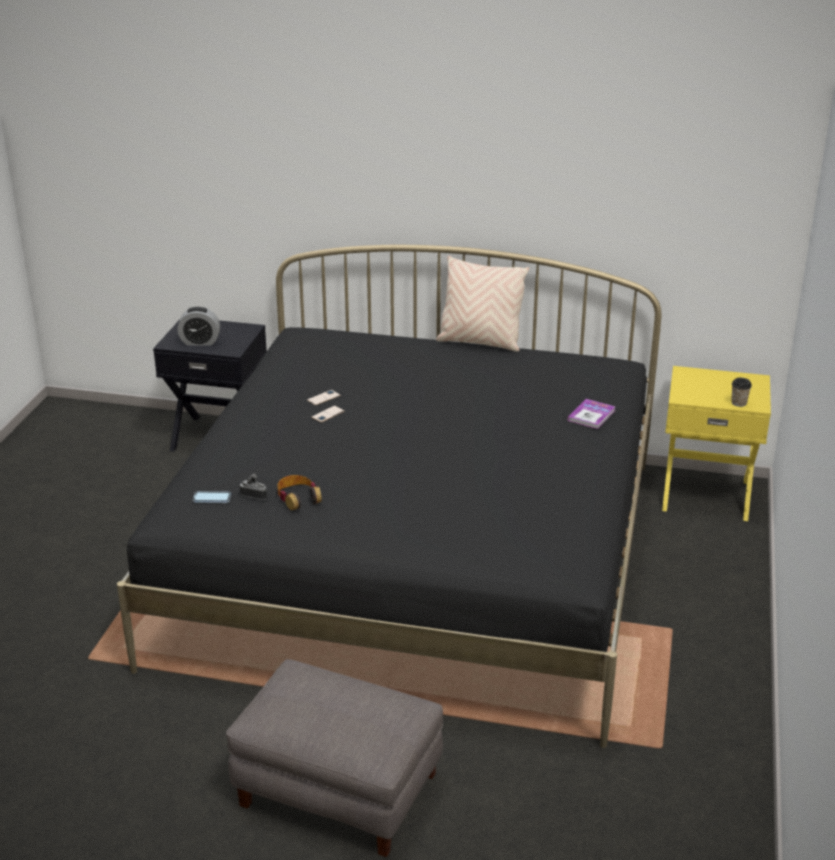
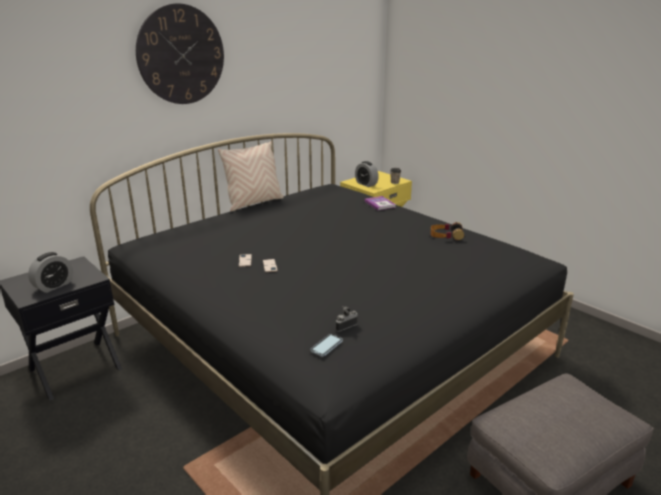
camera: 55 degrees left, 5 degrees down
headphones [277,475,322,510] -> headphones moved to [431,222,464,240]
none -> wall clock [136,3,224,104]
none -> alarm clock [355,161,379,187]

